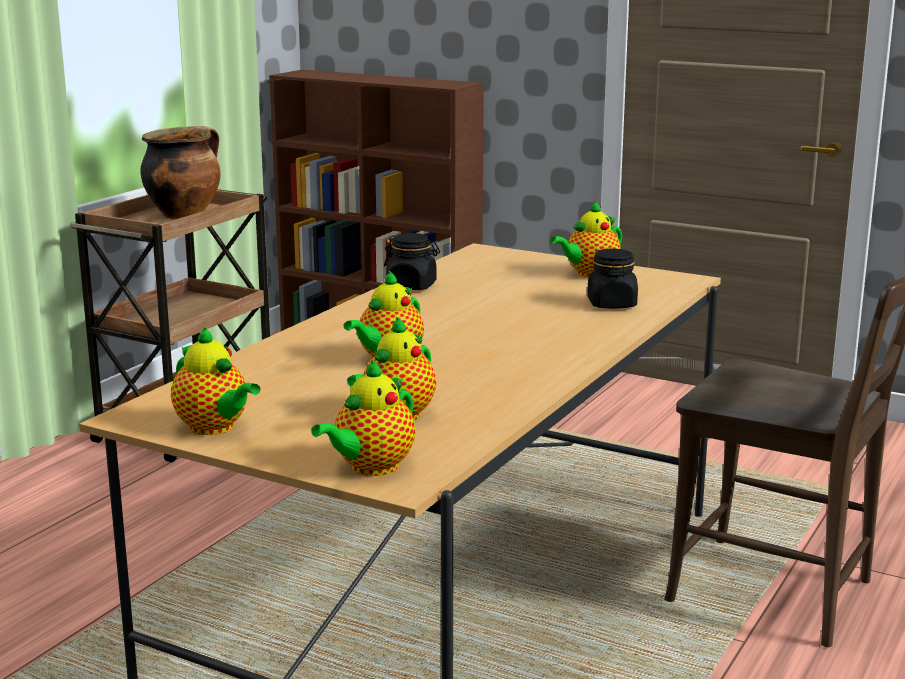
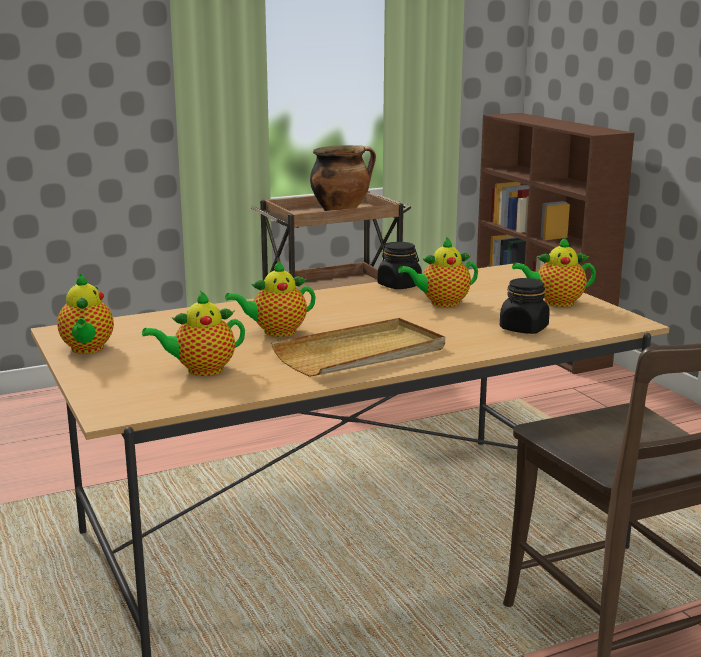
camera: 35 degrees right, 0 degrees up
teapot [311,360,415,476] -> teapot moved to [398,237,478,307]
none -> beige tray [271,318,445,377]

